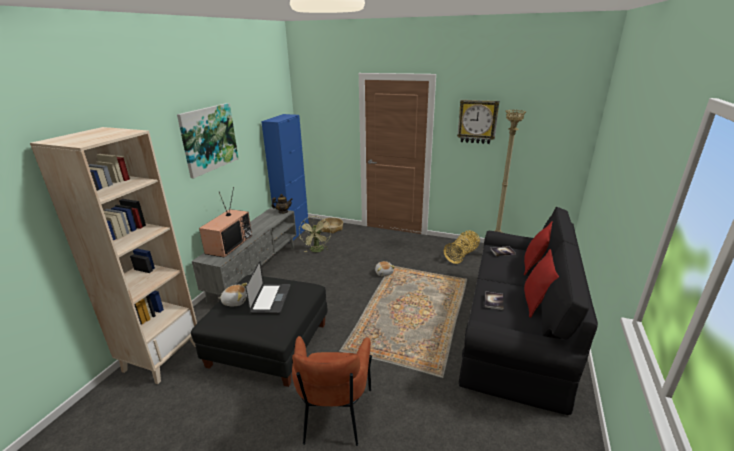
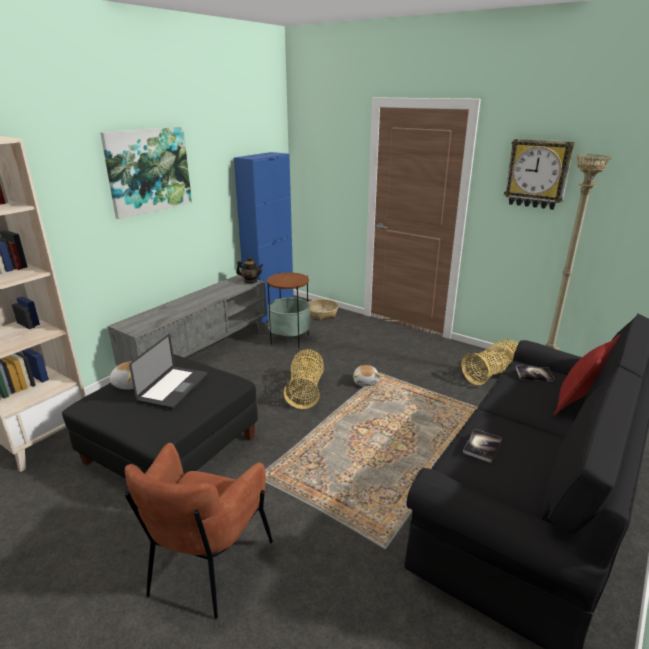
camera: 15 degrees right, 0 degrees up
television [199,187,252,258] -> none
green fan [299,216,331,252] -> side table [267,272,310,348]
red pillow [524,249,559,318] -> none
none -> basket [283,349,324,409]

